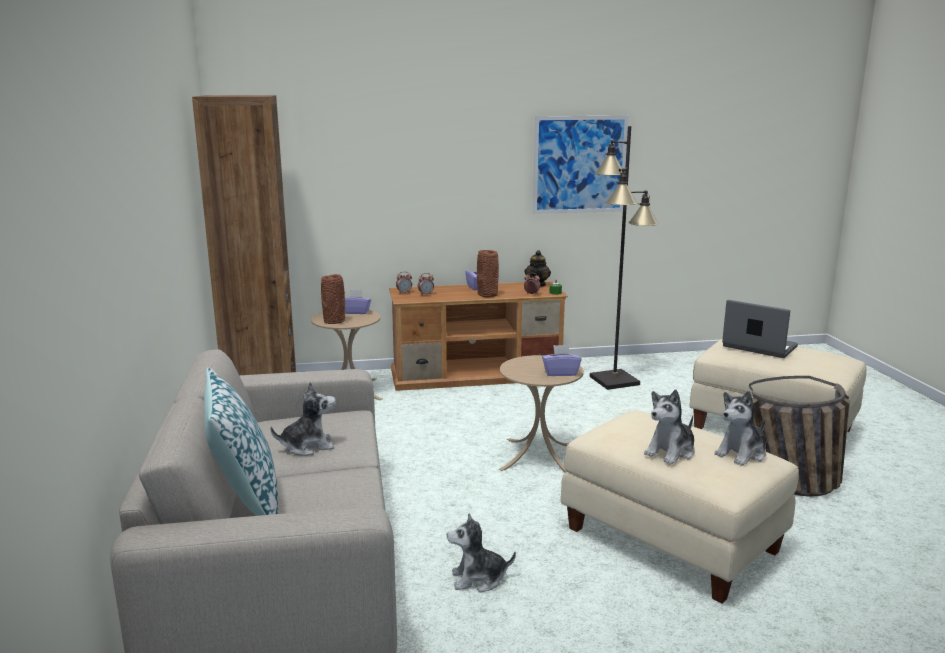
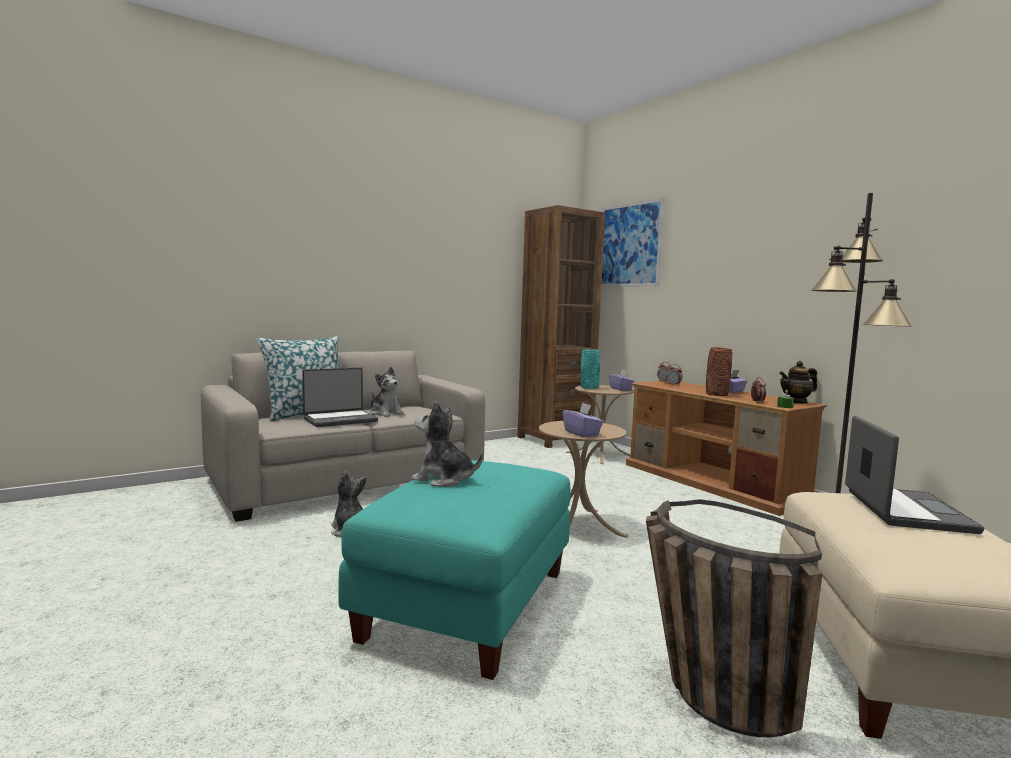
camera: 65 degrees right, 10 degrees down
brown vase [321,274,345,324] -> turquoise vase [581,349,600,389]
picture [533,116,629,214] -> picture moved to [601,197,665,287]
beige ottoman [561,411,799,604] -> turquoise ottoman [338,460,570,680]
plush toy [714,391,766,466] -> none
none -> laptop [302,367,378,427]

